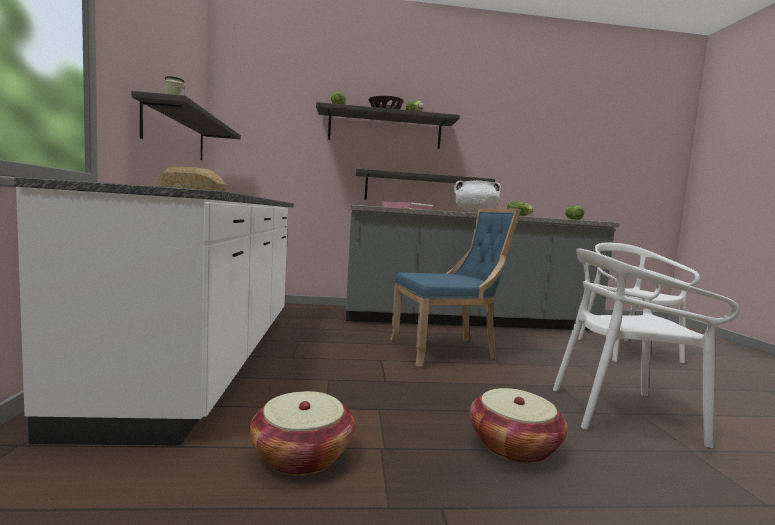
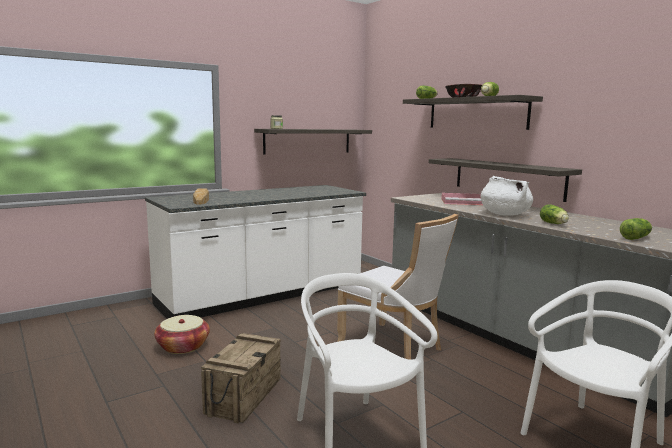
camera: 60 degrees right, 5 degrees up
blue chair [390,208,520,367] -> white chair [337,214,459,360]
basket [470,388,567,464] -> crate [201,333,281,423]

